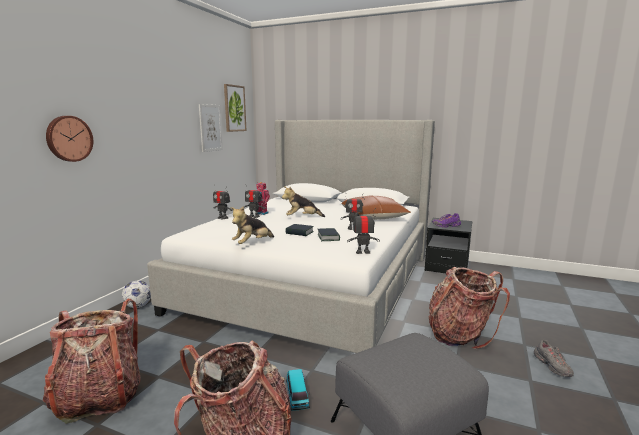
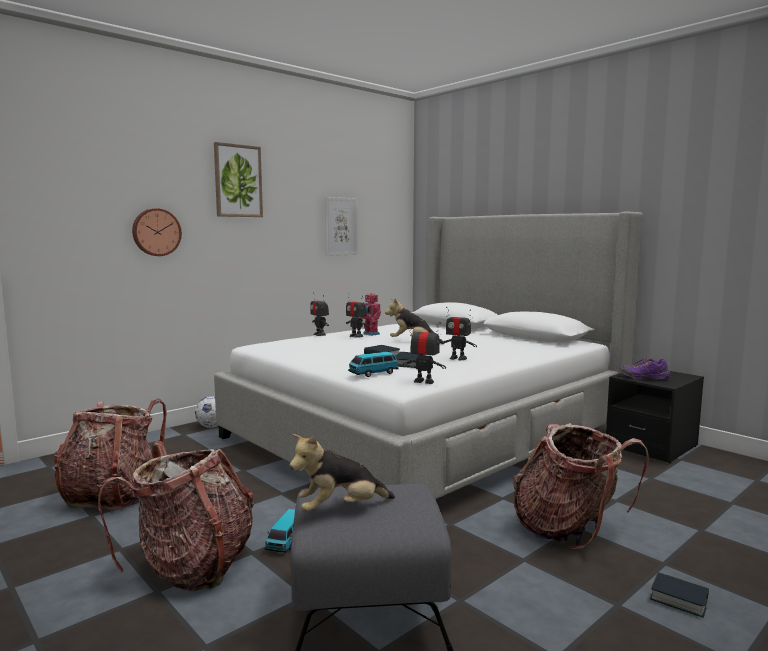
camera: 25 degrees right, 5 degrees down
picture [224,84,247,132] -> picture moved to [214,142,263,217]
plush toy [230,206,274,244] -> plush toy moved to [290,434,395,512]
brown pillow [341,195,411,220] -> none
grey shoe [534,340,574,377] -> book [650,572,709,617]
none -> toy car [348,352,399,377]

